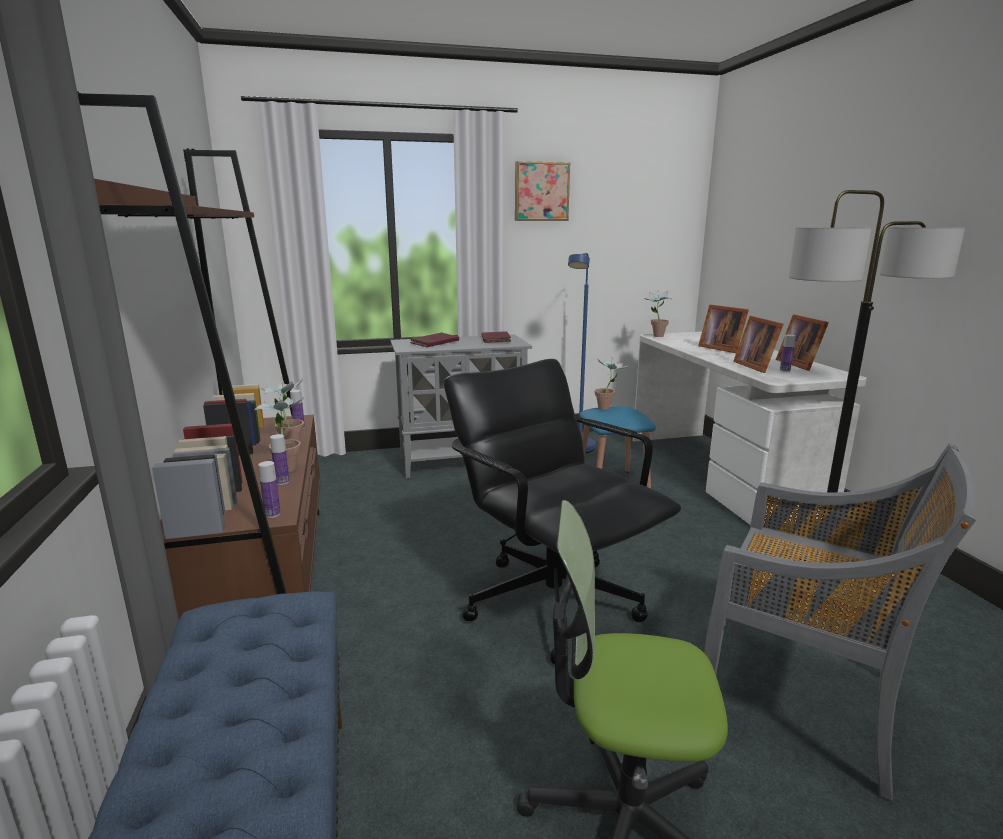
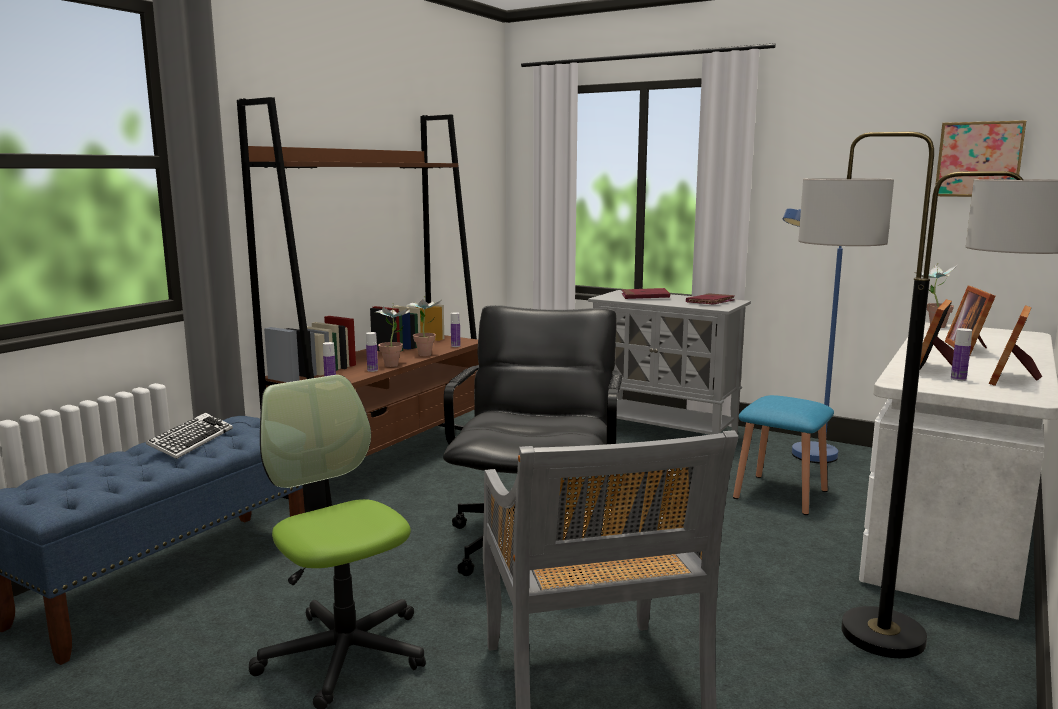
camera: 45 degrees right, 5 degrees down
picture [515,161,570,221] -> picture moved to [936,120,1027,197]
potted plant [594,358,629,410] -> none
none -> keyboard [146,413,233,459]

